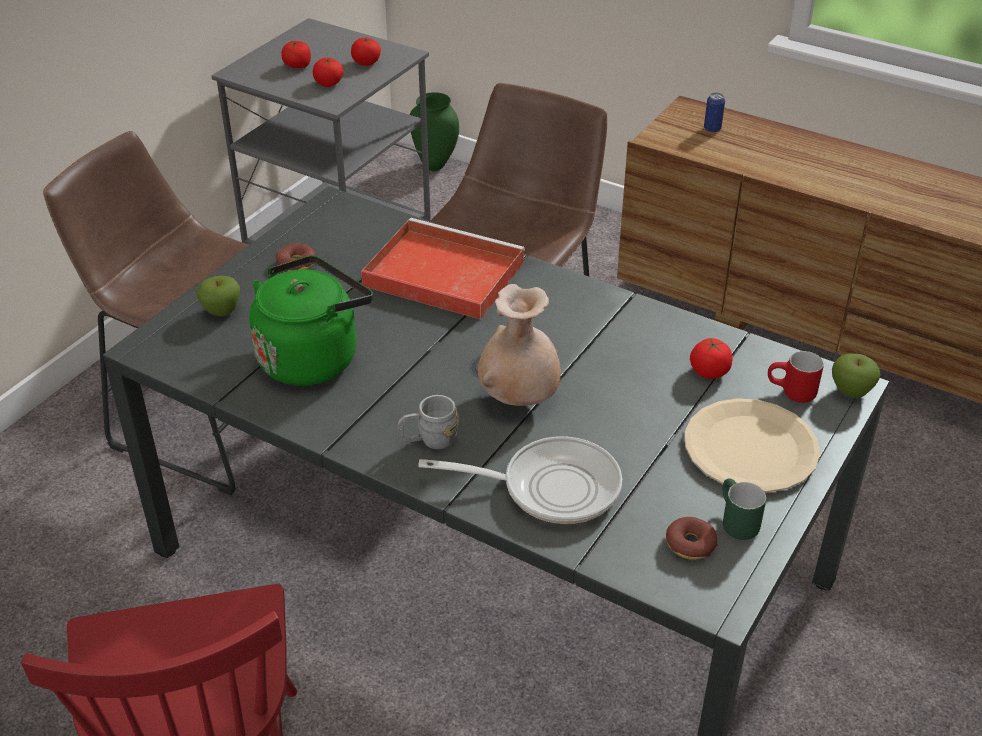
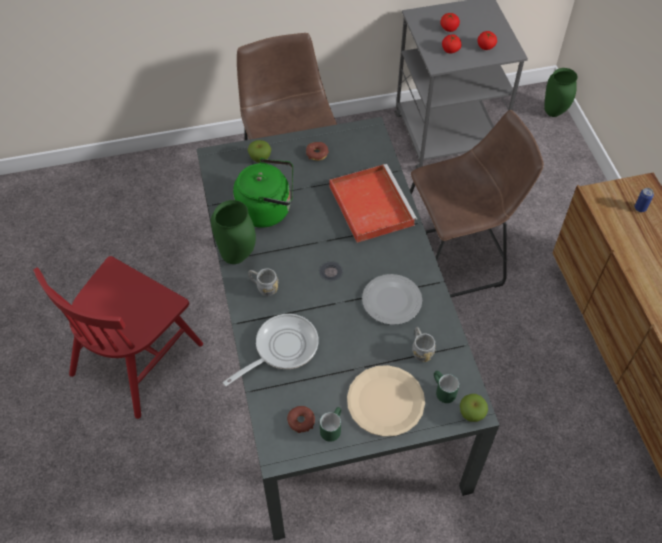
camera: 45 degrees right, 15 degrees up
frying pan [418,436,622,524] -> frying pan turned 90 degrees counterclockwise [223,314,319,386]
beige vase [478,284,561,406] -> none
tomato [690,338,733,379] -> grey mug [412,327,436,362]
red mug [768,351,824,403] -> green mug [434,371,459,403]
none -> green vase [211,200,256,264]
none -> plate [362,274,422,325]

